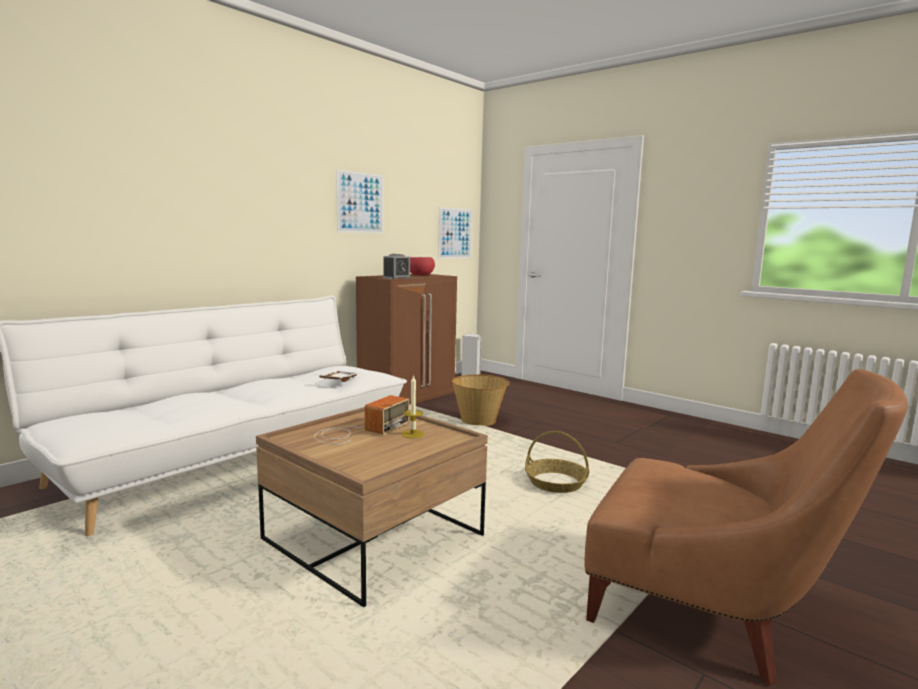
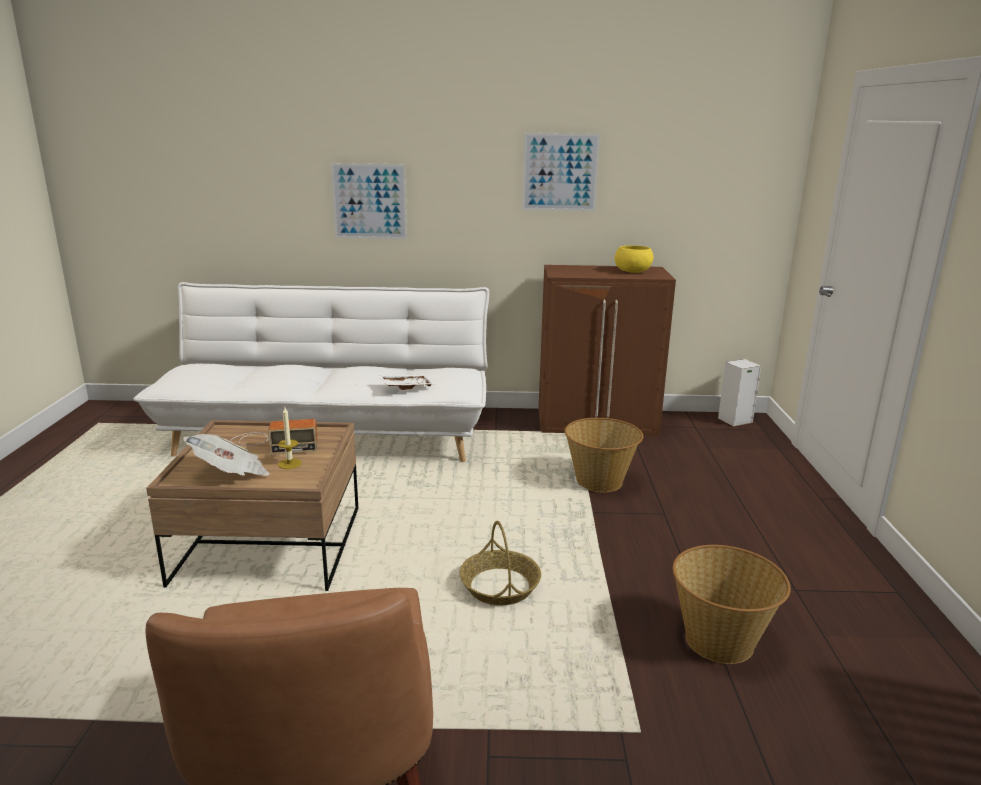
camera: 50 degrees right, 10 degrees up
alarm clock [383,254,411,279] -> none
red bowl [410,257,435,275] -> yellow bowl [615,245,653,273]
picture [438,207,472,259] -> picture moved to [331,163,407,239]
none -> newspaper [183,434,270,476]
none -> basket [673,545,791,664]

